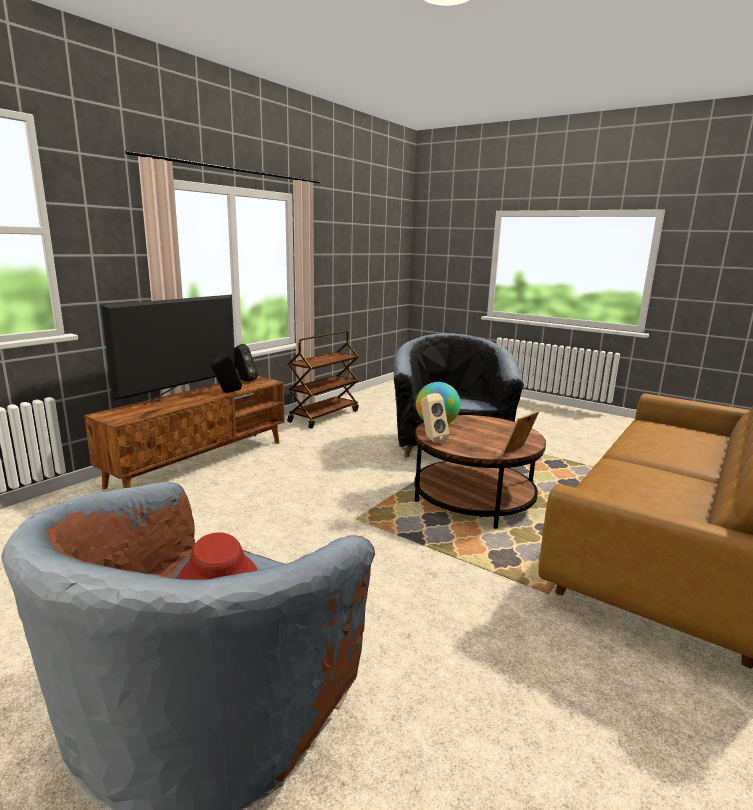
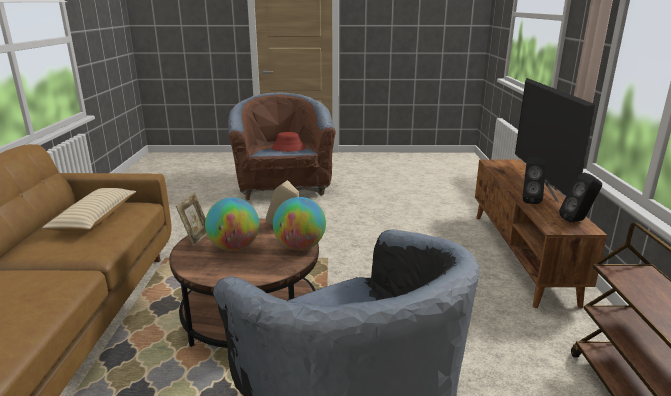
camera: 145 degrees right, 5 degrees up
none -> beige pillow [42,188,137,232]
none -> globe [205,198,260,251]

